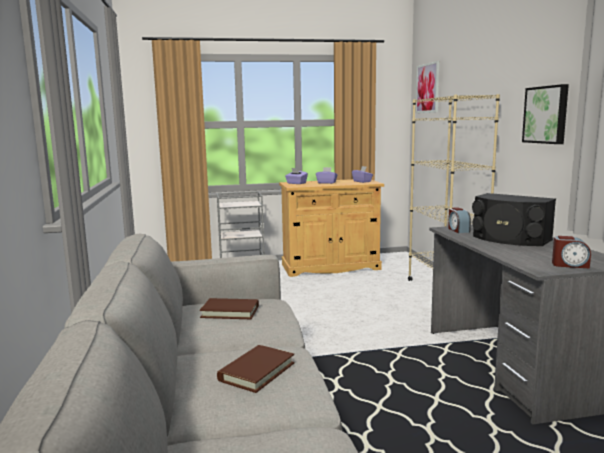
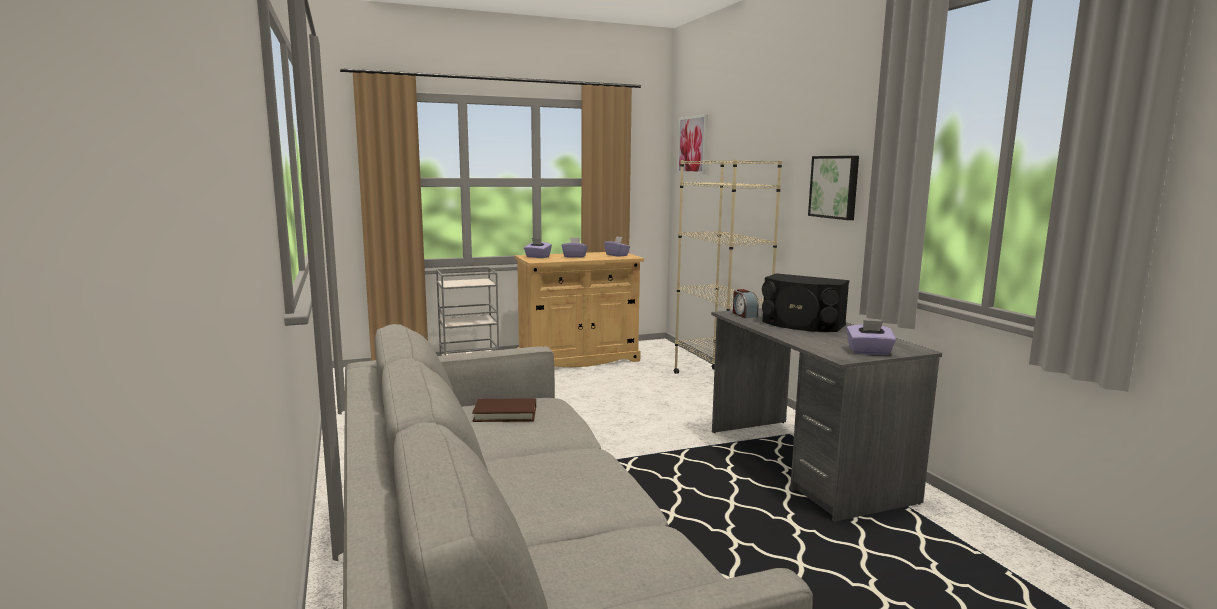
camera: 10 degrees left, 0 degrees up
brown book [217,345,295,393] -> none
alarm clock [552,236,591,269] -> purple tissue box [846,320,896,355]

